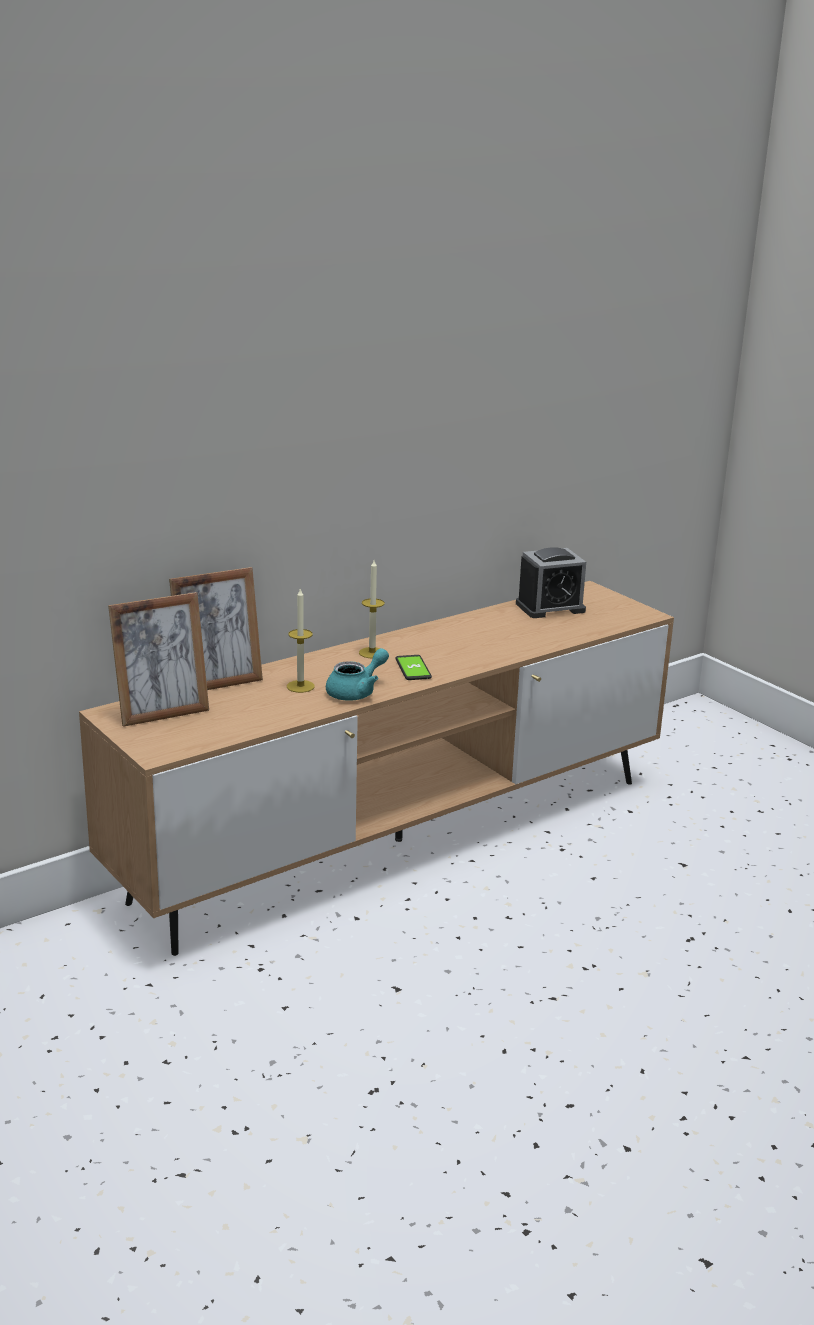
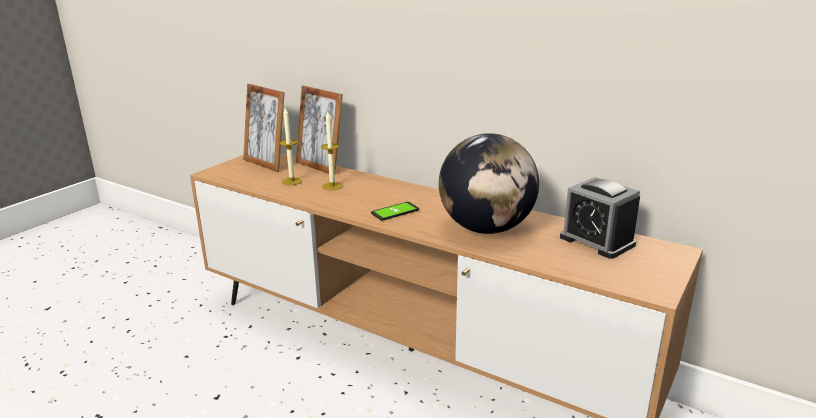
camera: 70 degrees right, 0 degrees up
turquoise teapot [326,648,389,701] -> none
candle [359,560,385,658] -> candle moved to [280,108,302,185]
none -> globe [439,133,539,234]

